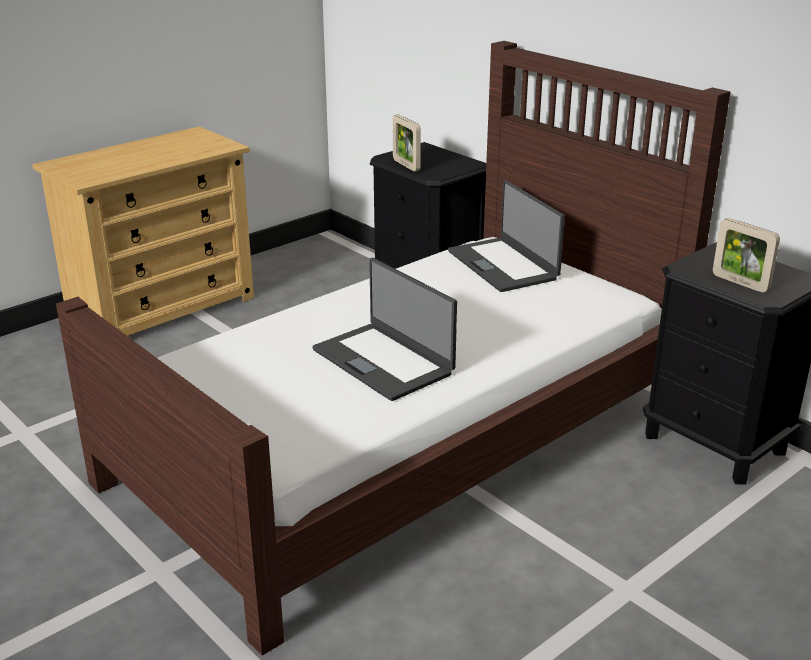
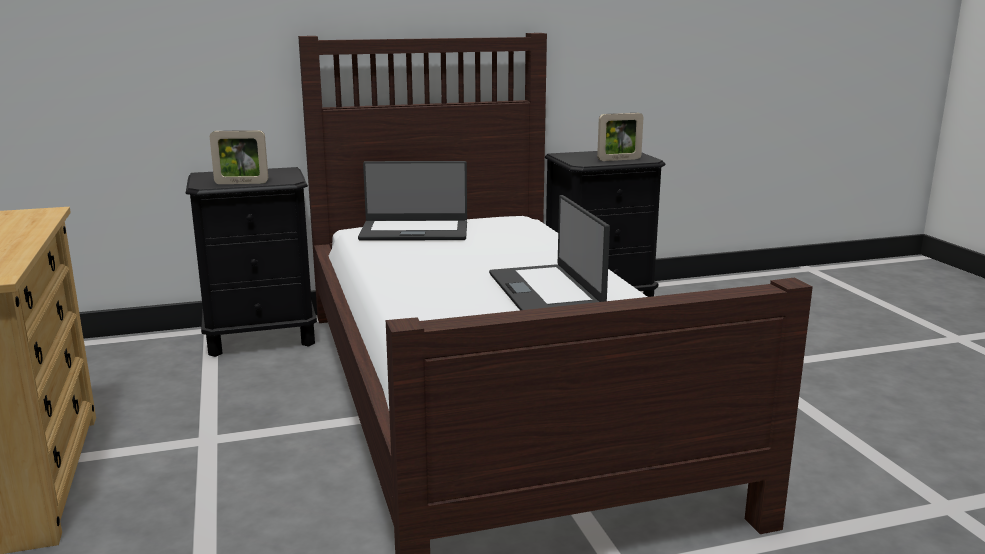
camera: 65 degrees left, 10 degrees down
laptop [312,258,457,401] -> laptop turned 90 degrees clockwise [489,195,610,310]

